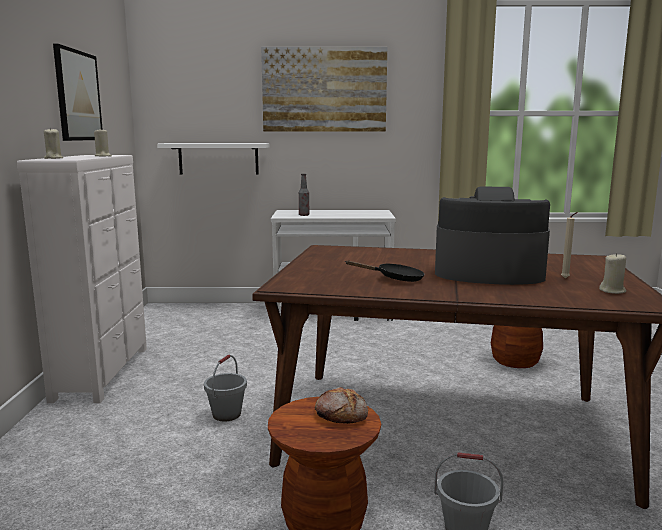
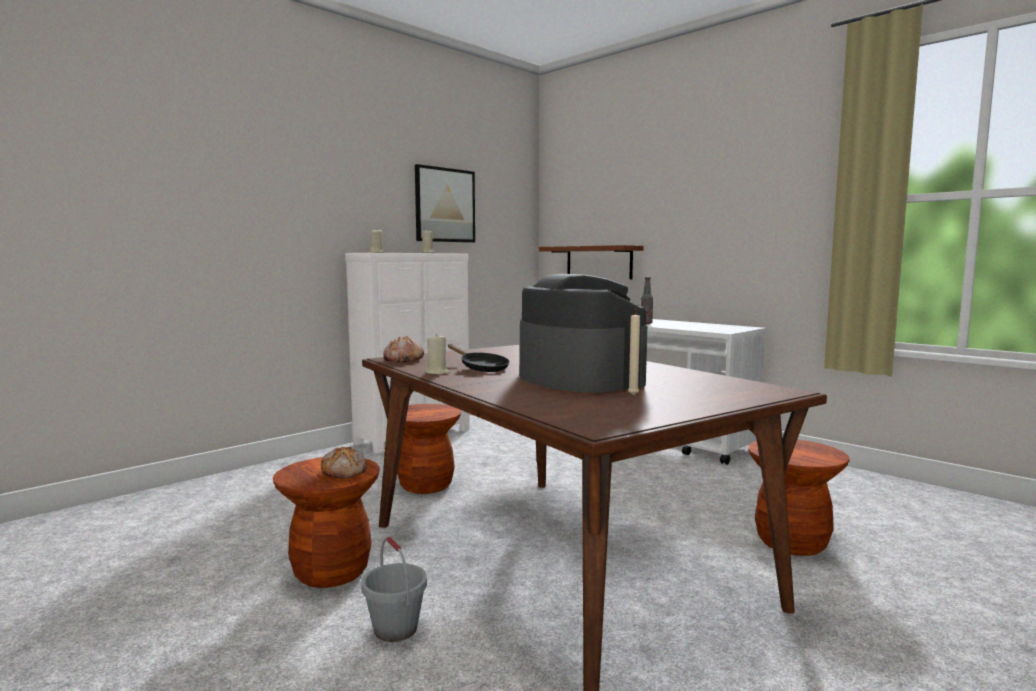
camera: 45 degrees right, 5 degrees down
white shelf [157,143,269,175] -> brown shelf [539,245,644,279]
grey bucket [204,355,247,421] -> brown stool [397,404,461,494]
picture [261,47,387,132] -> none
beige candle [599,253,626,294] -> beige candle moved to [426,333,450,375]
none -> bread [383,336,424,362]

